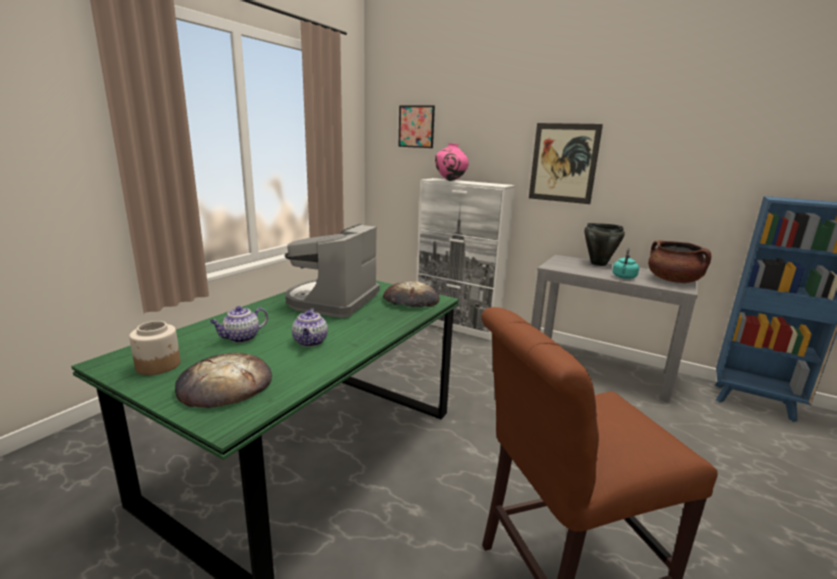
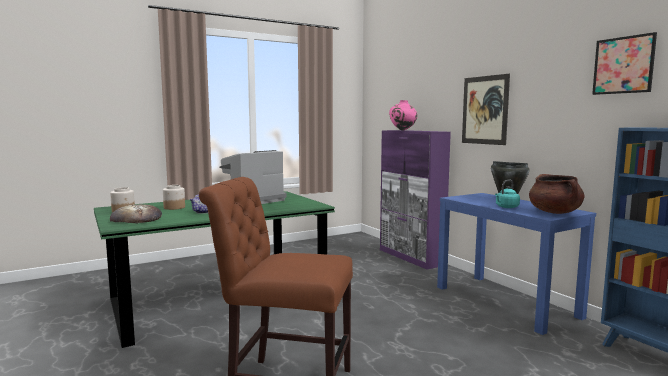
camera: 30 degrees right, 10 degrees down
teapot [210,306,268,343] -> jar [163,185,185,210]
bread [383,281,440,307] -> none
picture [399,105,435,148] -> picture moved to [592,32,657,95]
white cabinet [417,178,515,340] -> purple cabinet [380,130,451,270]
grey console table [531,255,698,403] -> blue console table [437,193,596,335]

